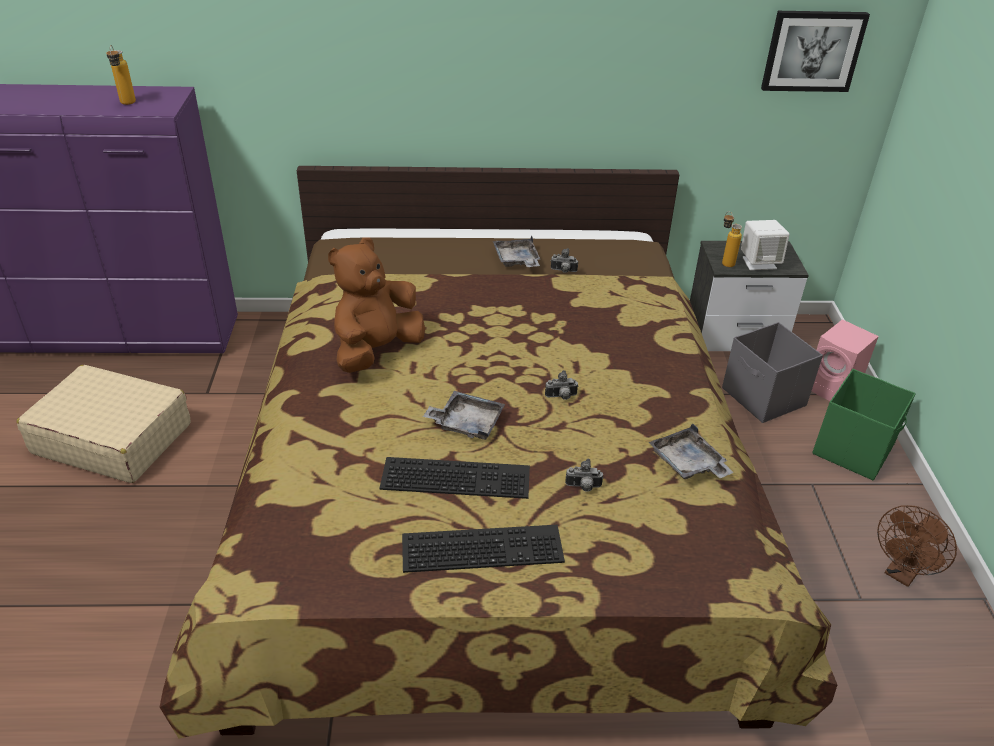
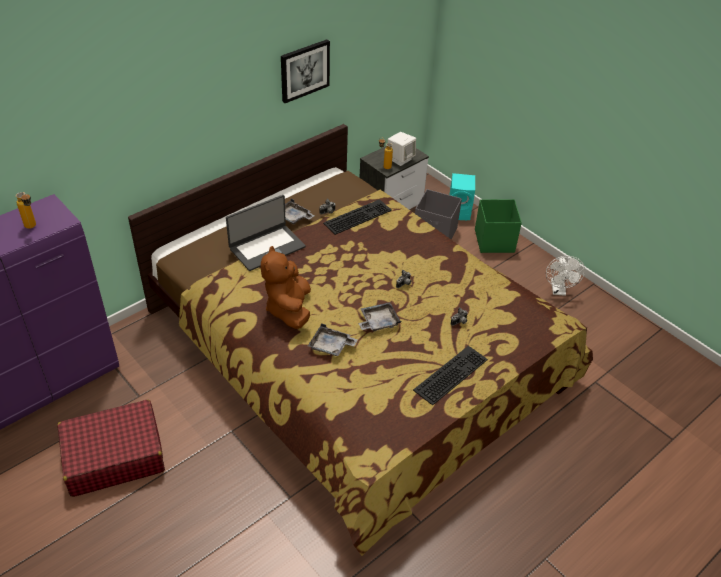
camera: 40 degrees left, 5 degrees up
beige suitcase [17,365,191,483] -> red suitcase [57,399,165,497]
keyboard [379,457,530,499] -> keyboard moved to [323,199,392,235]
grey tray [648,423,734,479] -> grey tray moved to [308,323,358,356]
picture [761,11,870,92] -> picture moved to [281,39,330,103]
pink speaker [812,319,879,401] -> turquoise speaker [449,173,475,220]
brown fan [877,505,957,587] -> white fan [546,256,585,296]
none -> laptop [226,195,306,271]

